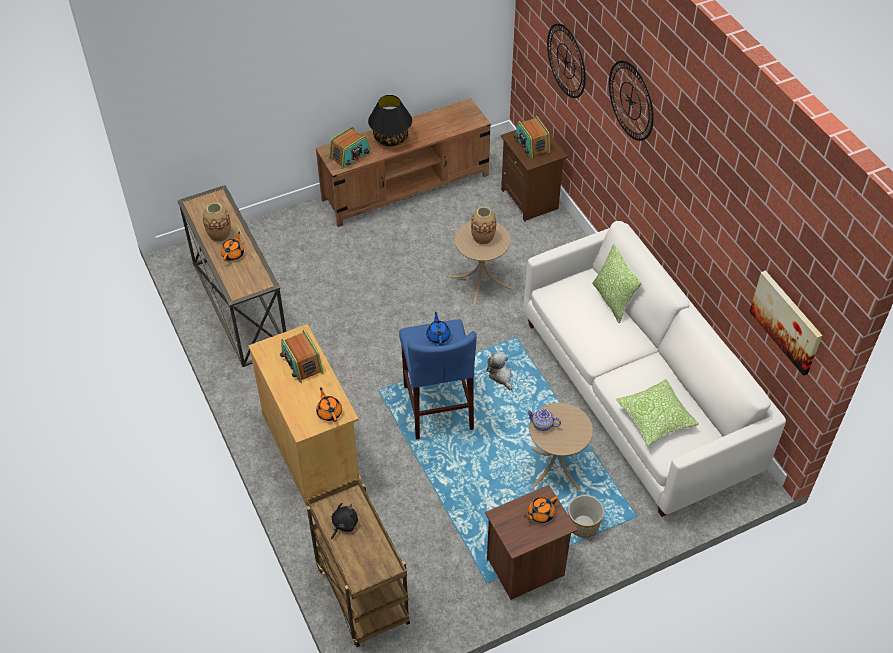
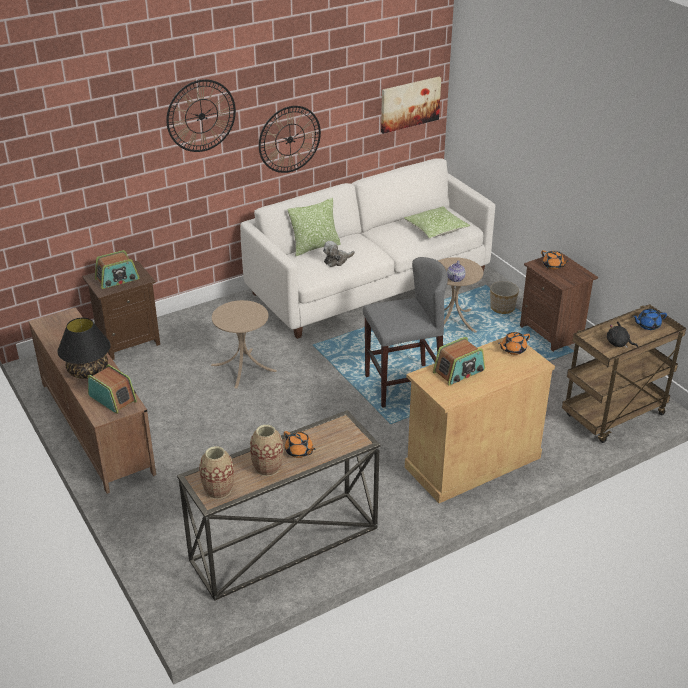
camera: 95 degrees left, 15 degrees down
orange teapot [221,231,244,261] -> orange teapot turned 150 degrees counterclockwise [284,431,316,458]
blue stool [399,319,477,440] -> grey stool [363,257,448,408]
blue teapot [426,312,451,345] -> blue teapot moved to [633,309,667,330]
vase [471,206,497,245] -> vase moved to [199,446,234,499]
plush toy [487,352,512,390] -> plush toy moved to [323,241,355,267]
wall clock [547,23,586,98] -> wall clock moved to [259,106,321,173]

